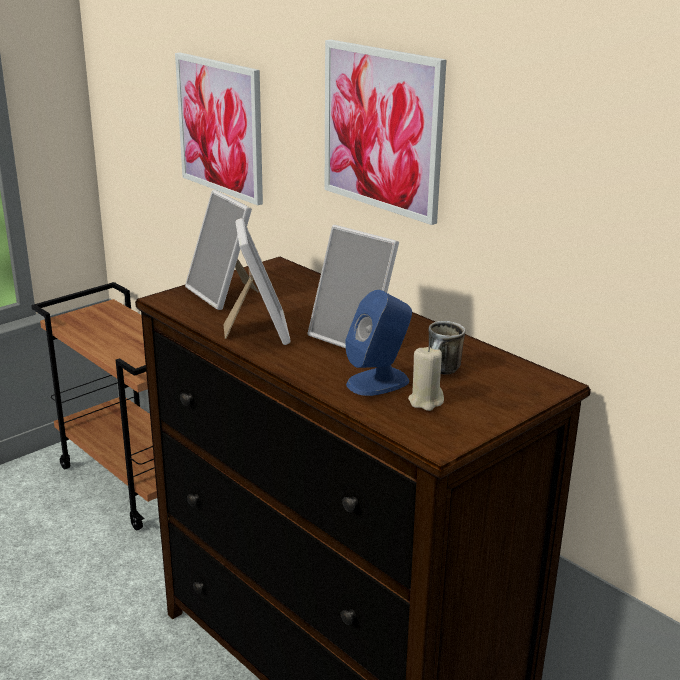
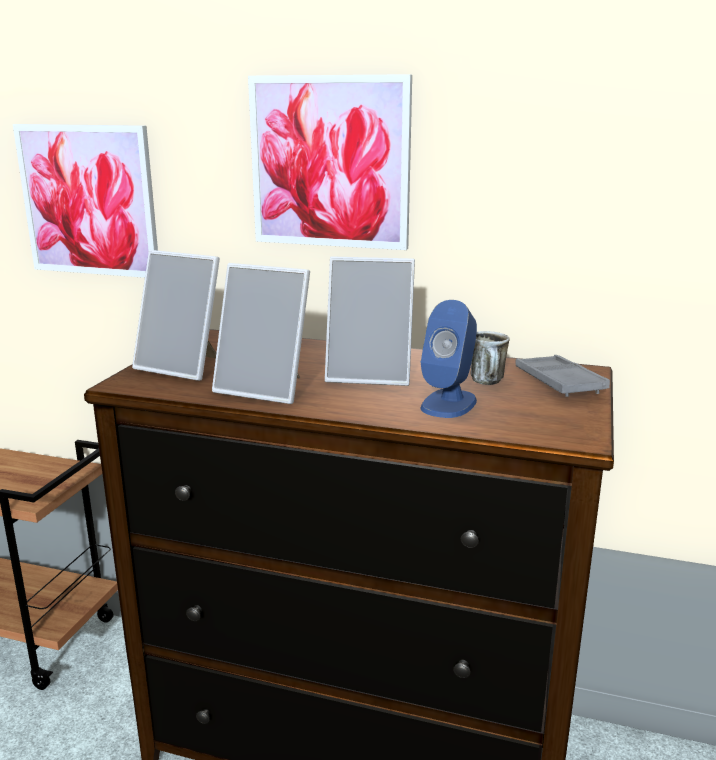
camera: 30 degrees left, 5 degrees down
picture frame [223,218,291,345] -> picture frame turned 150 degrees clockwise [212,263,310,404]
beige candle [408,346,444,411] -> none
none -> grey tray [515,355,610,397]

